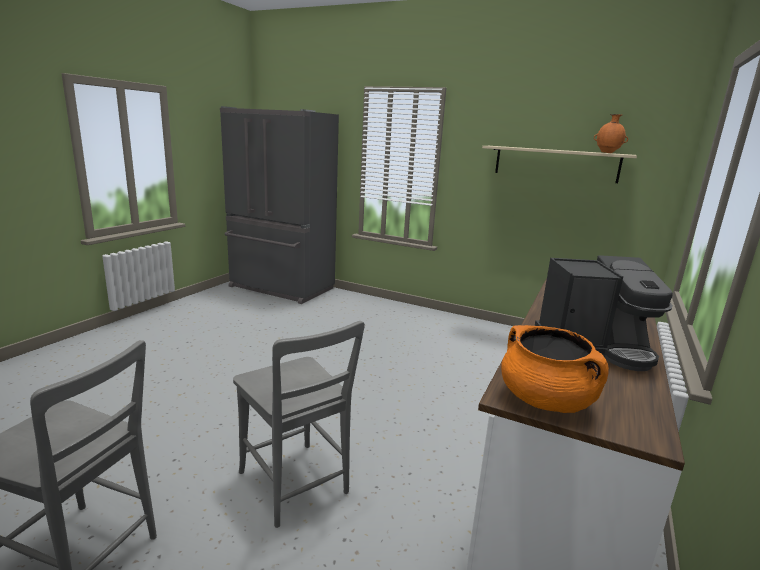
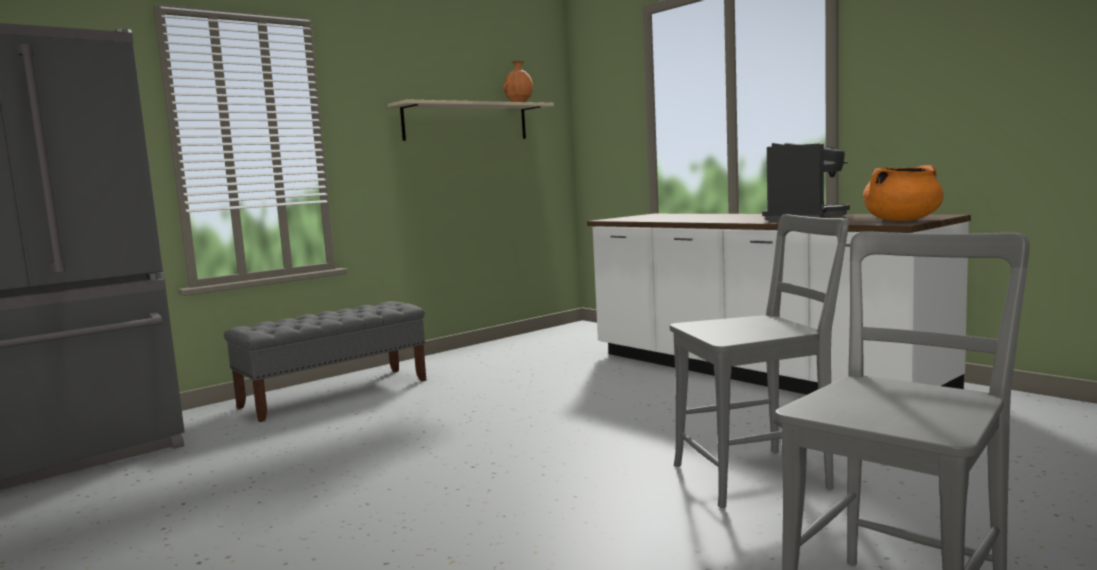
camera: 65 degrees left, 10 degrees down
none -> grey bench [224,301,427,422]

